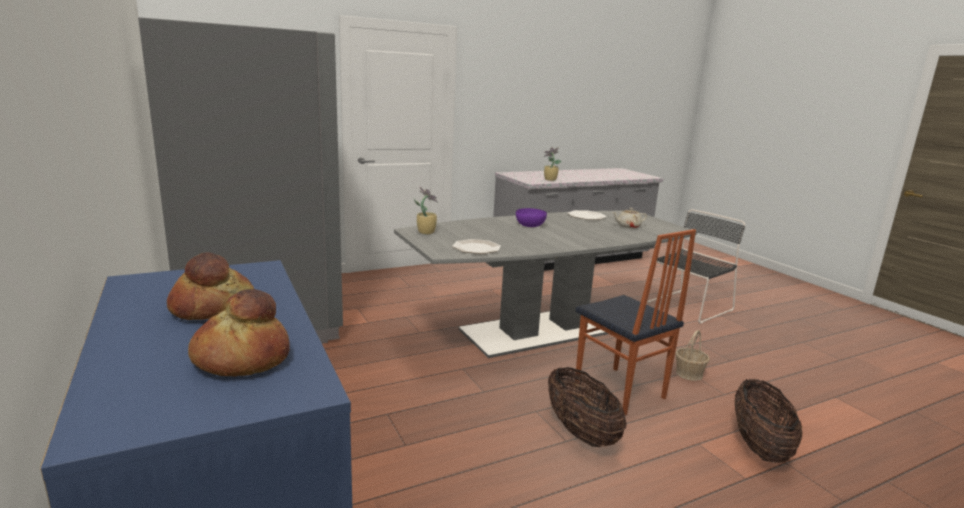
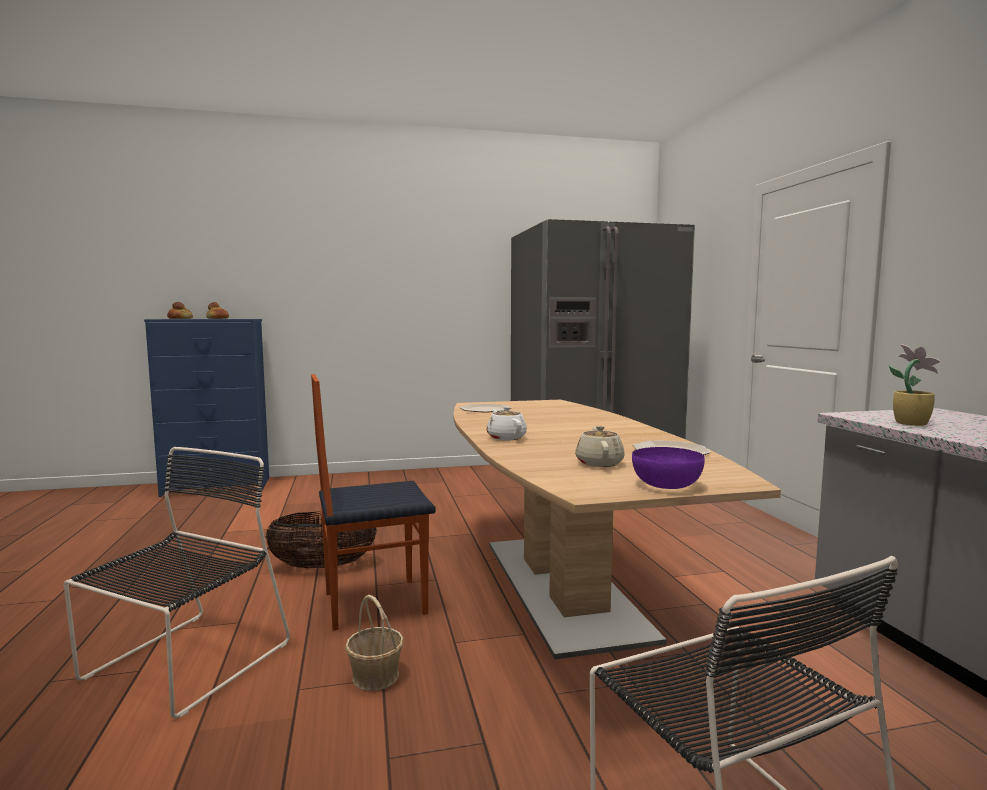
camera: 105 degrees right, 10 degrees down
grey dining table [394,211,697,358] -> brown dining table [453,400,781,659]
potted plant [414,186,438,234] -> none
purple bowl [516,208,547,227] -> purple bowl moved to [632,447,705,489]
basket [735,379,803,463] -> black chair [64,447,290,718]
none -> white teapot [487,407,527,440]

